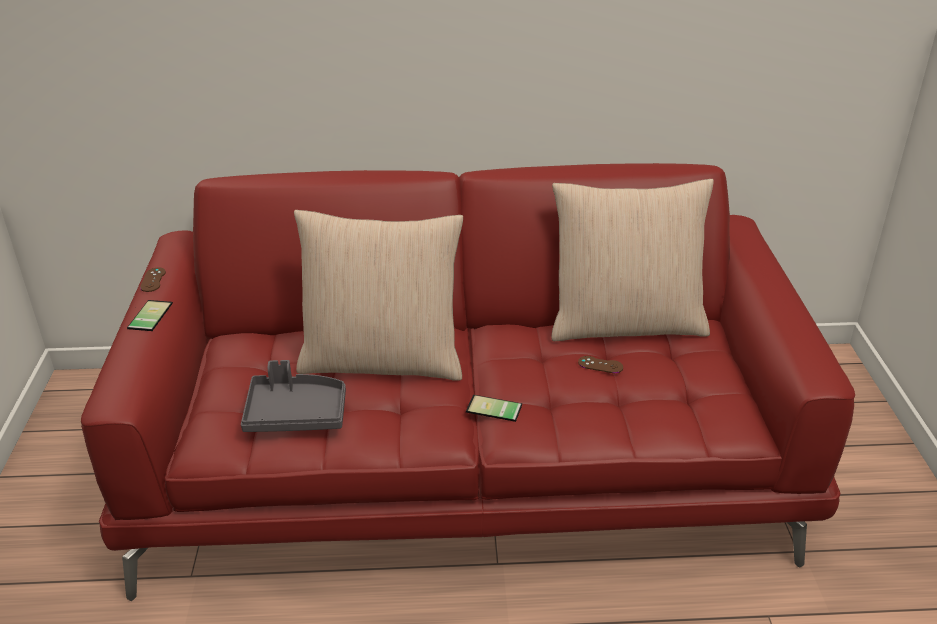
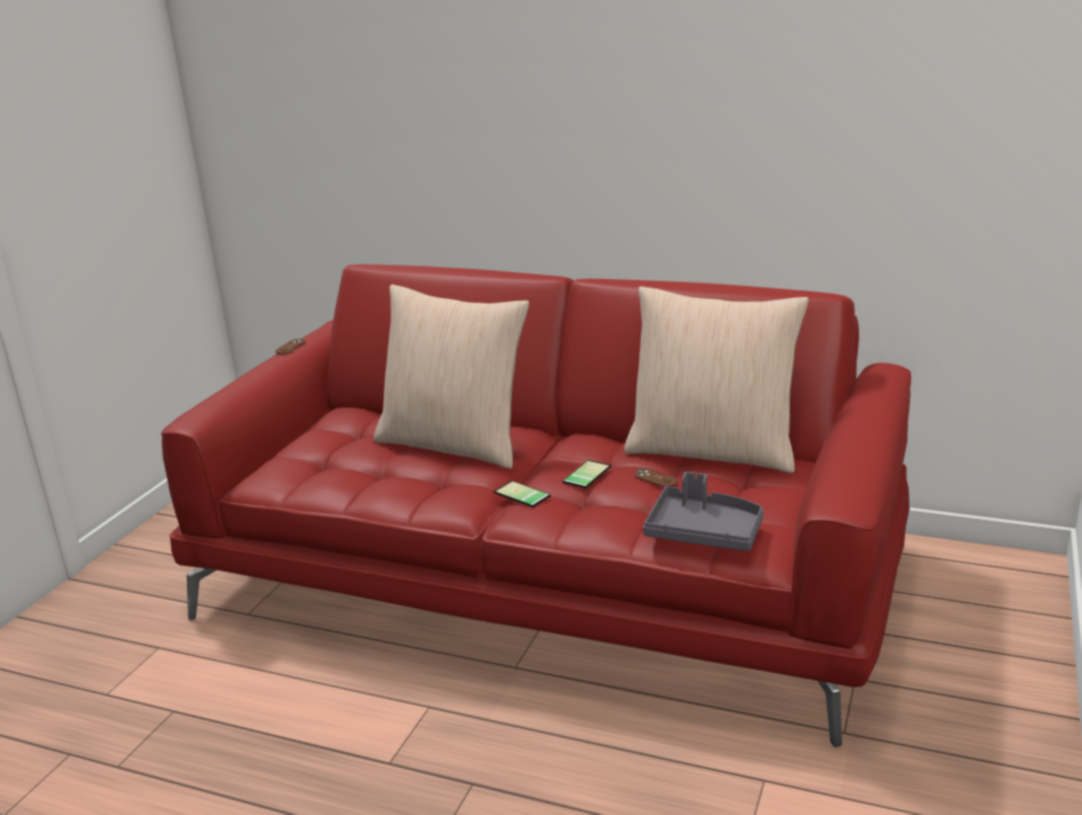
camera: 25 degrees right, 10 degrees down
phone [127,300,173,331] -> phone moved to [562,460,611,488]
grey tray [241,360,346,432] -> grey tray moved to [643,472,764,551]

